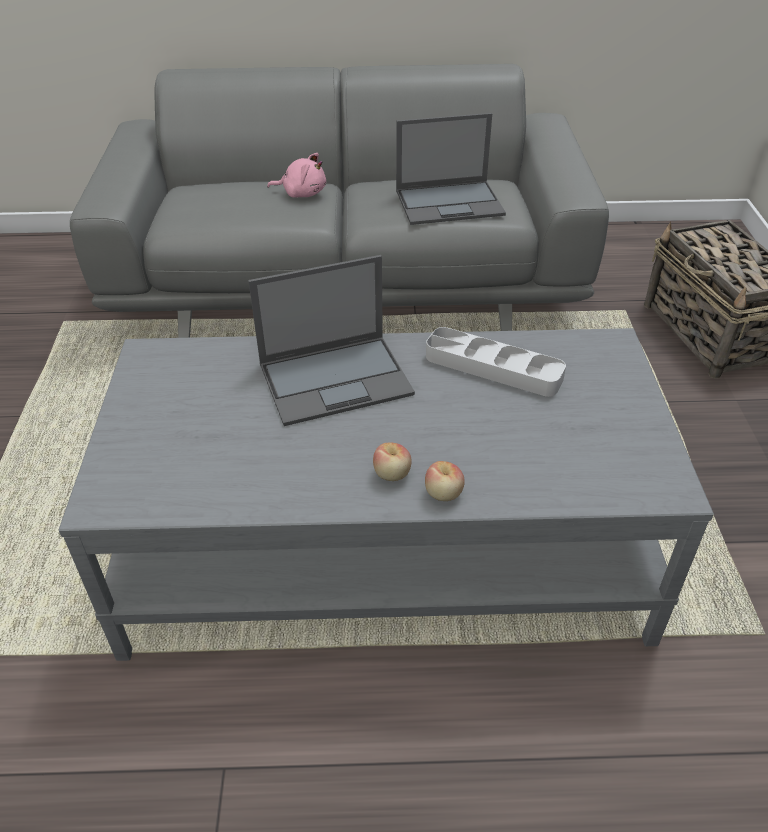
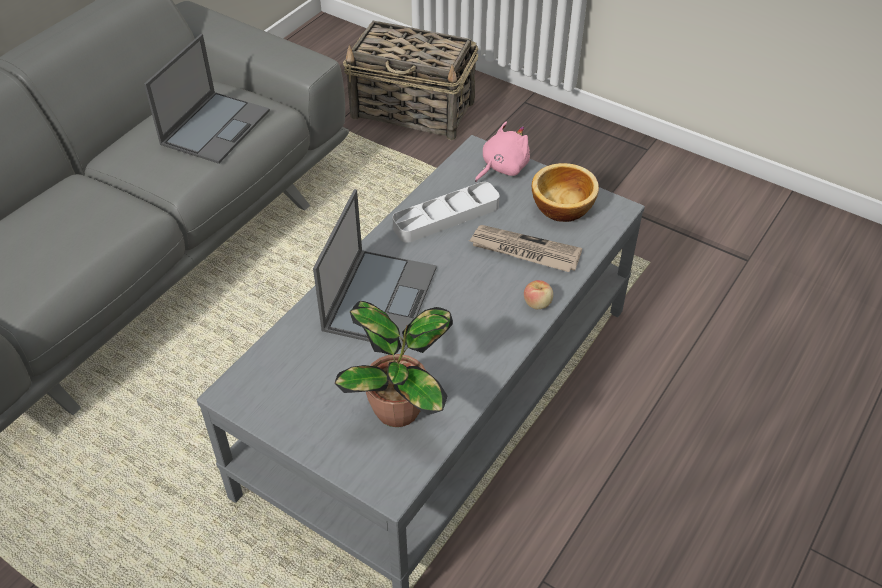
camera: 55 degrees left, 5 degrees up
pink plush toy [267,153,326,198] -> pink plush toy moved to [475,121,530,182]
apple [373,443,411,481] -> none
none -> potted plant [335,301,453,427]
none -> newspaper [469,225,582,272]
none -> bowl [532,163,599,222]

